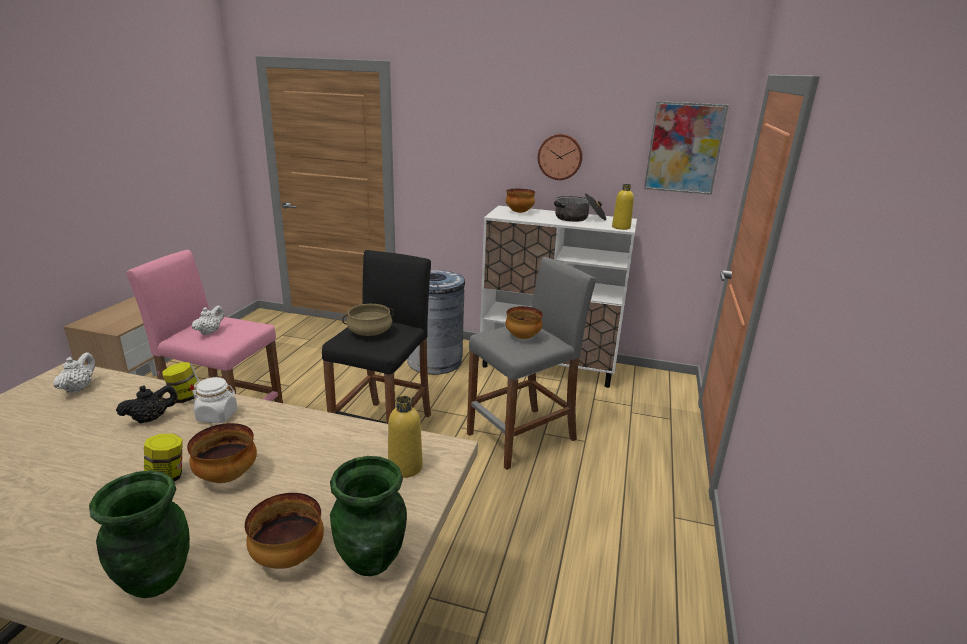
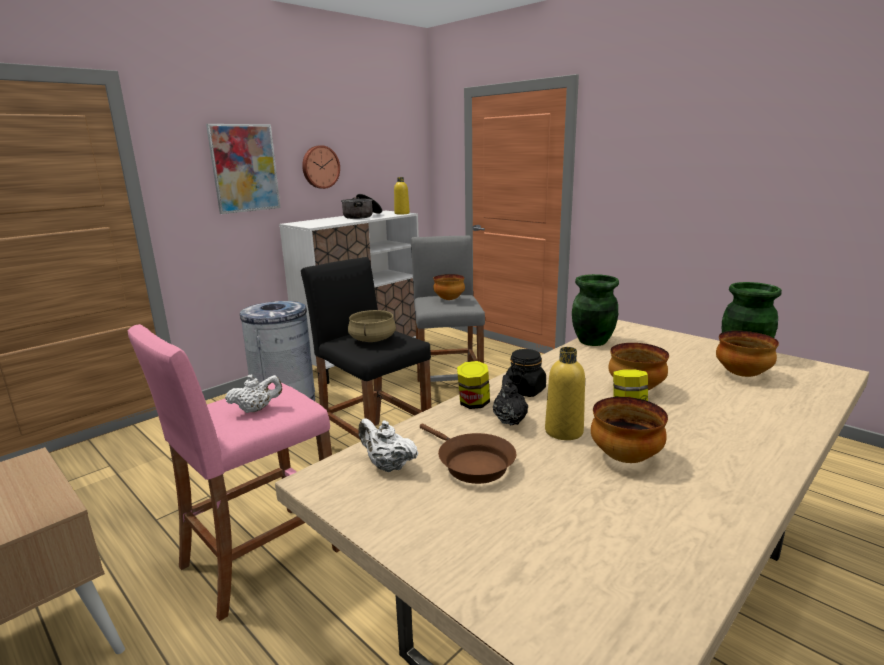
camera: 60 degrees left, 5 degrees down
green vase [89,470,190,598] -> green vase moved to [572,274,619,346]
white teapot [192,306,224,335] -> white teapot turned 105 degrees clockwise [225,374,282,413]
white jar [192,377,237,423] -> black jar [506,349,546,397]
yellow bottle [388,396,423,478] -> yellow bottle moved to [545,347,585,440]
bowl [506,189,535,213] -> bowl moved to [591,397,668,463]
picture [644,101,729,195] -> picture moved to [206,124,281,214]
none -> brown frying pan [420,424,517,484]

